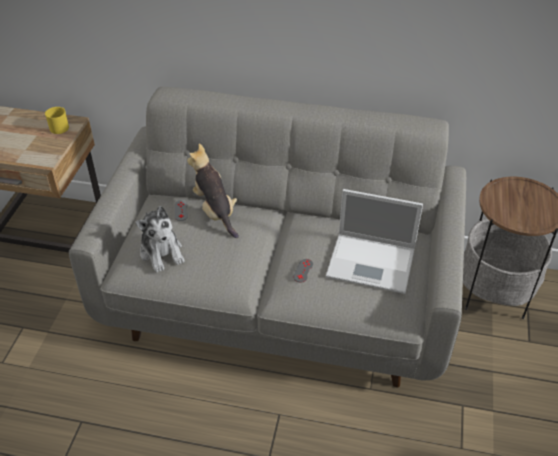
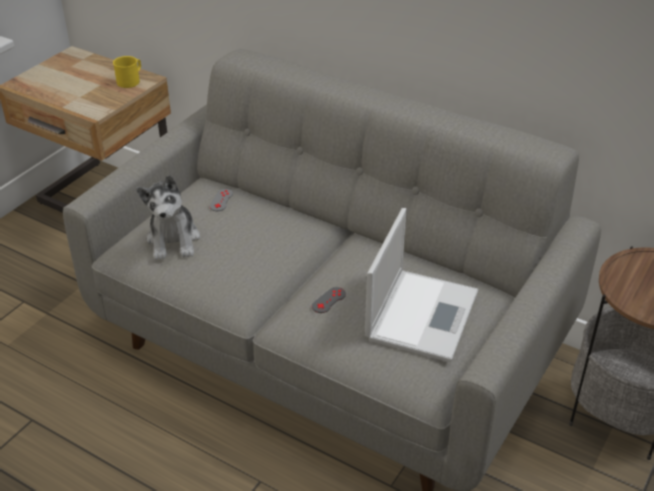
camera: 20 degrees right, 5 degrees down
plush toy [187,144,239,238] -> none
laptop [326,189,423,294] -> laptop turned 105 degrees counterclockwise [365,208,478,362]

